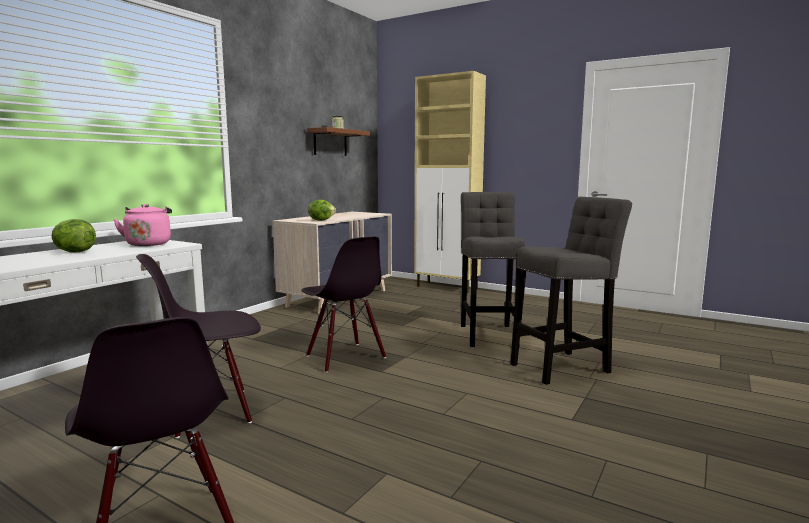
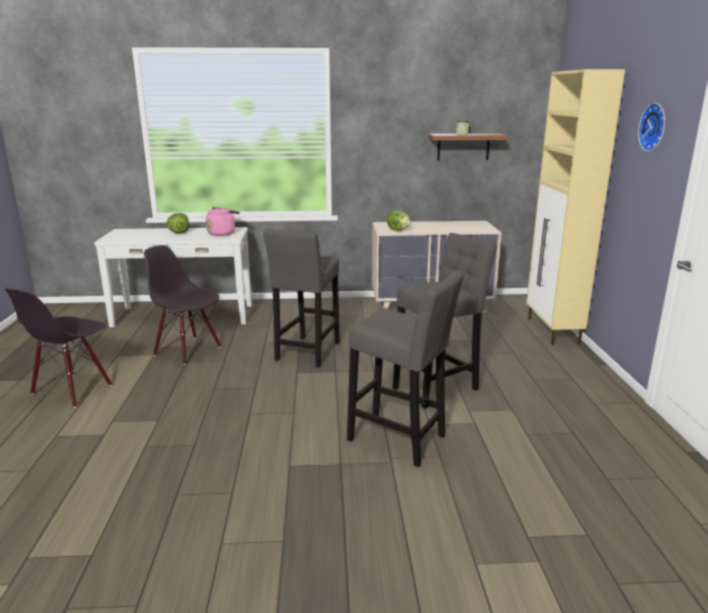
camera: 55 degrees right, 10 degrees up
black chair [301,236,386,373] -> grey stool [263,228,340,367]
none -> wall clock [638,103,665,152]

